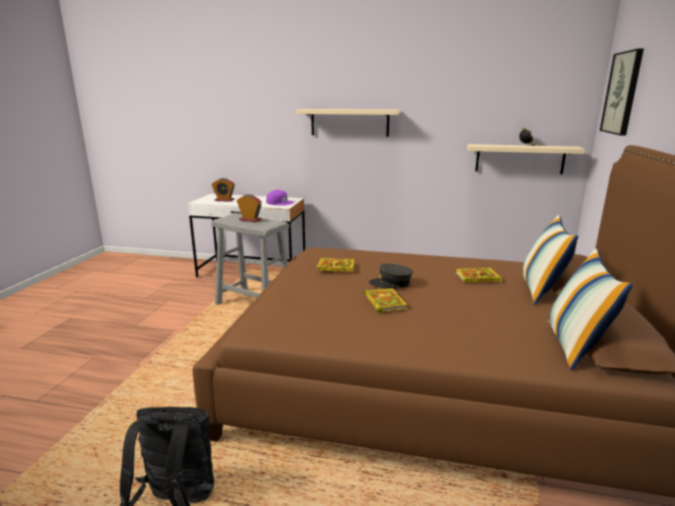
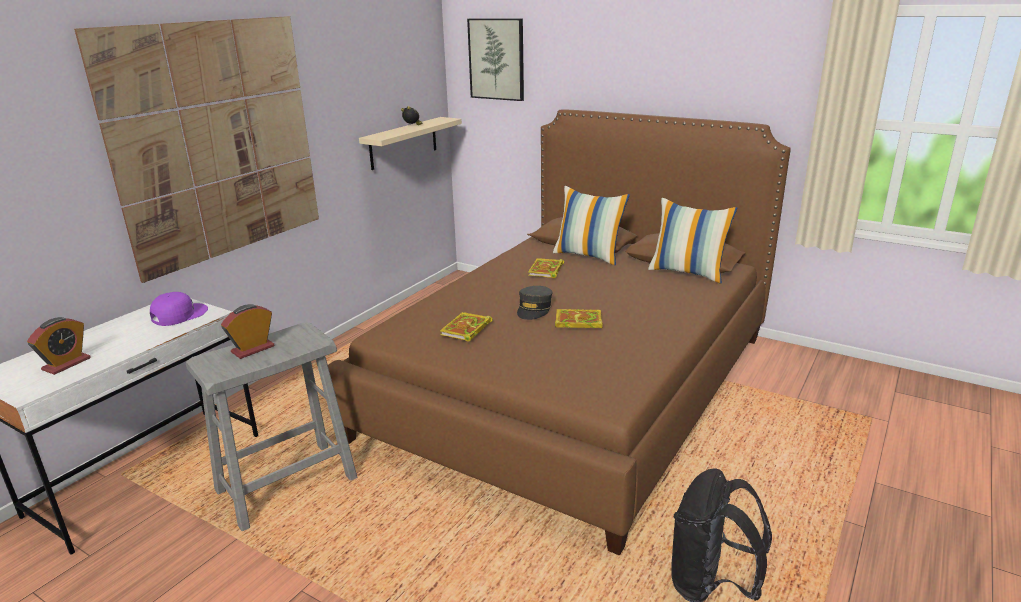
camera: 70 degrees left, 5 degrees up
beige shelf [296,109,400,137] -> picture [74,16,319,283]

